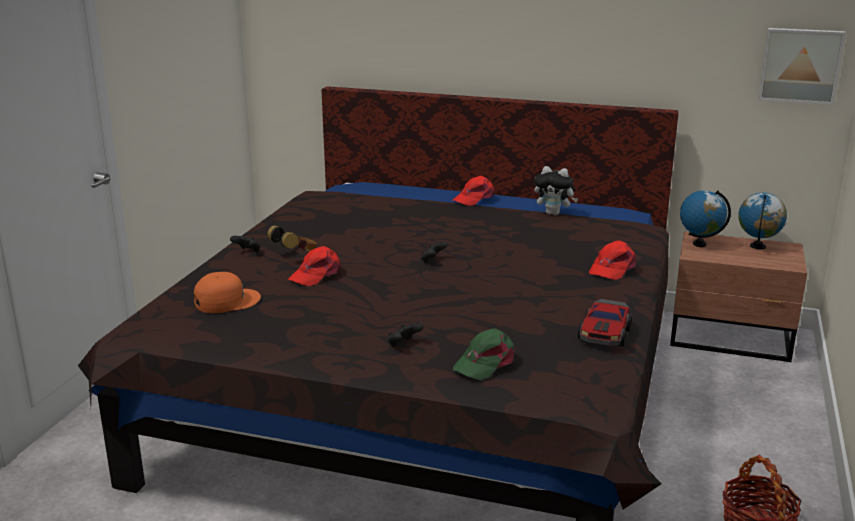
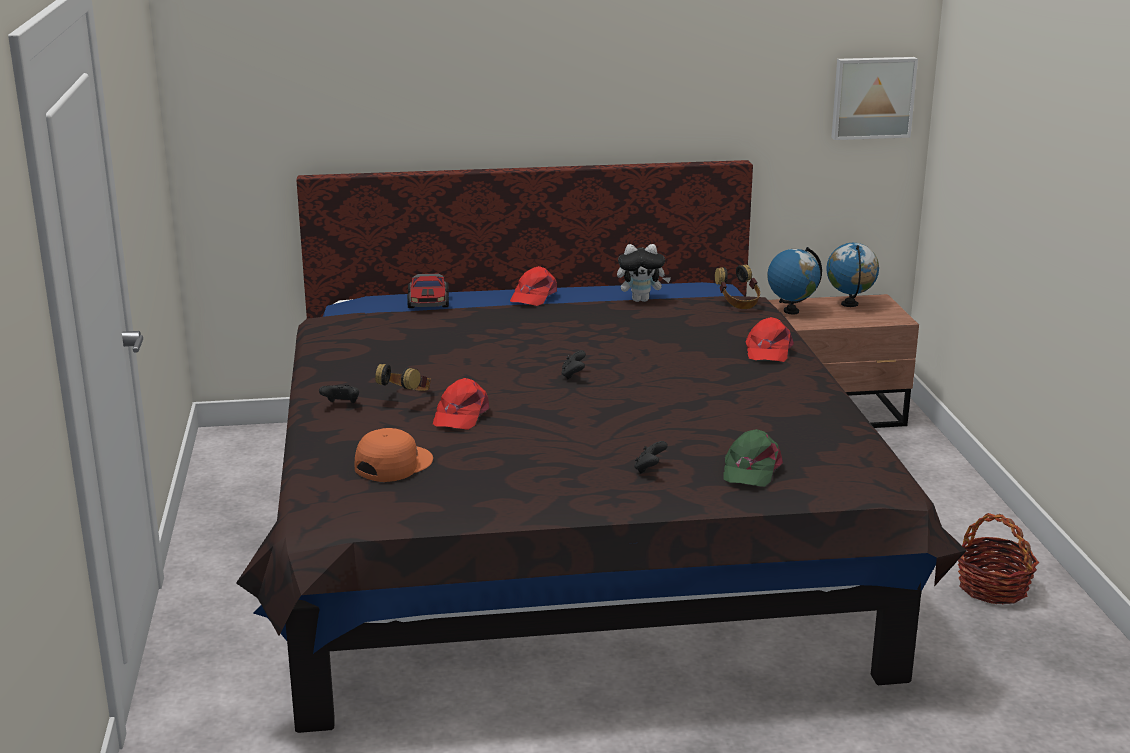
camera: 25 degrees left, 0 degrees up
toy car [578,299,632,346] -> toy car moved to [407,274,449,308]
none -> headphones [715,265,760,309]

